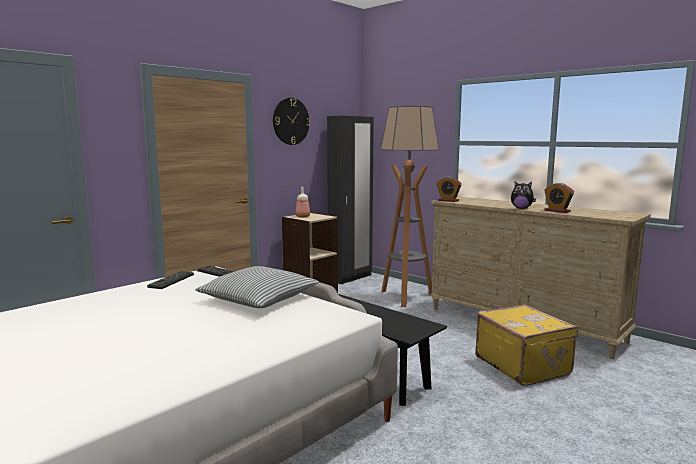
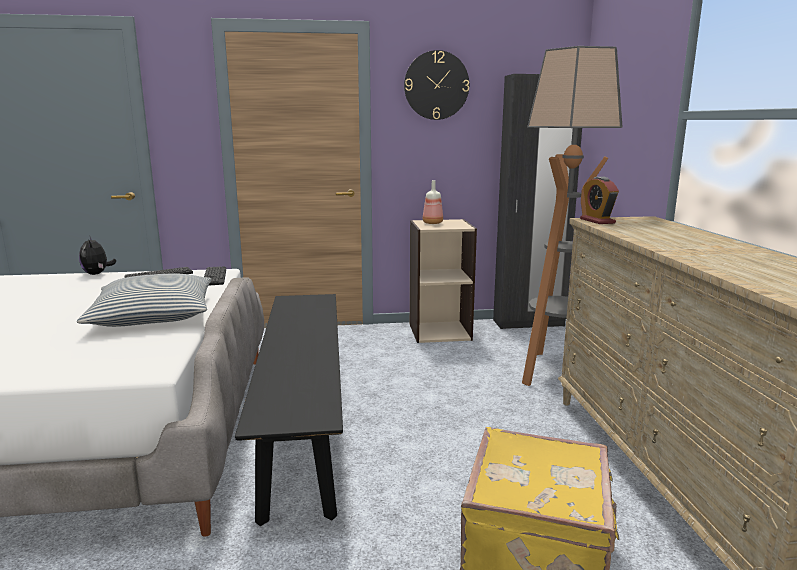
camera: 40 degrees right, 5 degrees up
plush toy [511,181,536,209] -> plush toy moved to [79,237,116,275]
alarm clock [544,183,574,213] -> none

